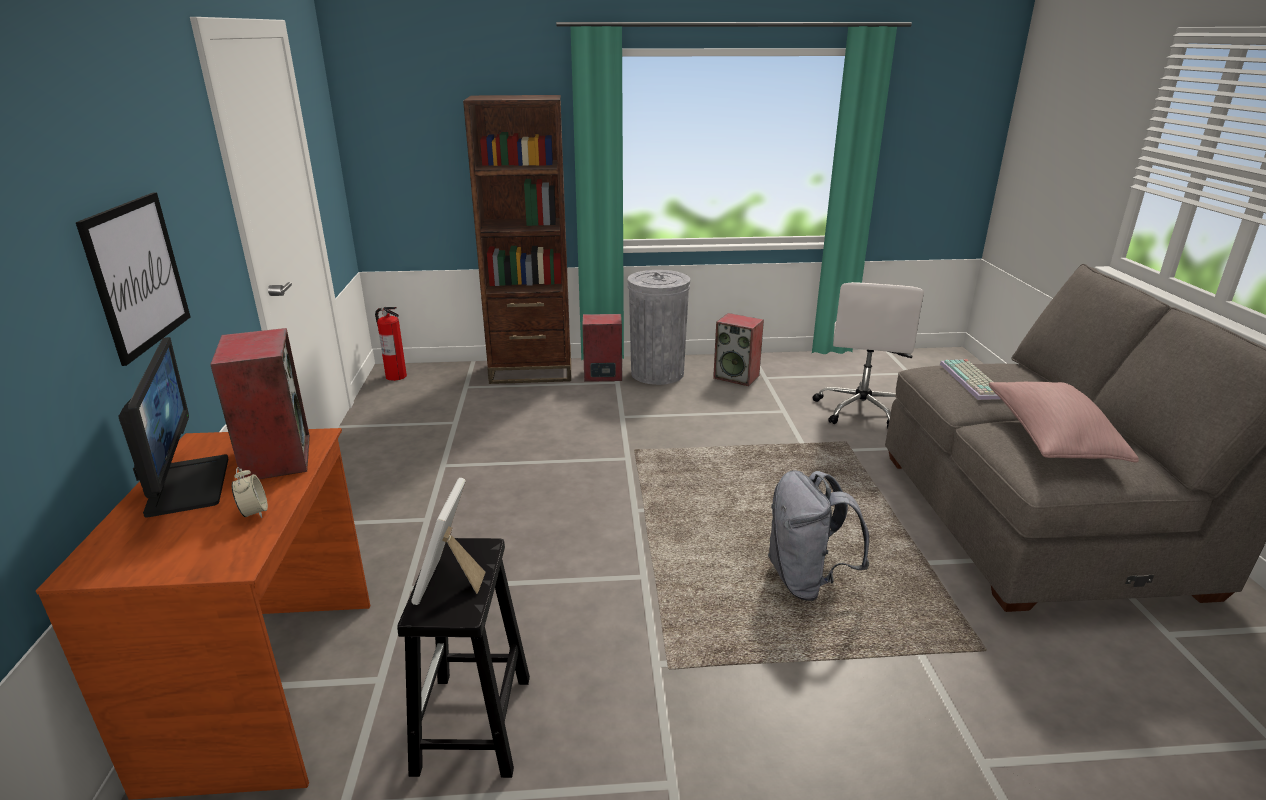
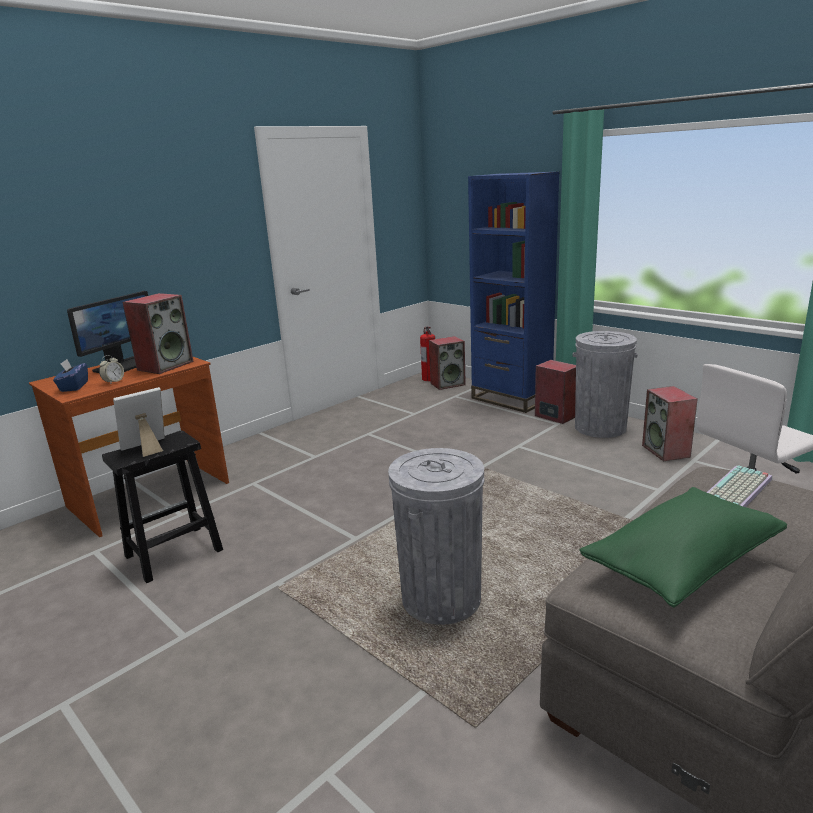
camera: 50 degrees right, 5 degrees down
picture [76,192,191,366] -> none
brown bookcase [463,95,571,384] -> blue bookcase [468,172,560,413]
grey backpack [768,470,869,601] -> grey trash can [388,448,484,625]
pink pillow [989,382,1139,462] -> green pillow [580,487,787,608]
none -> blue tissue box [53,359,88,392]
none -> speaker [429,336,466,390]

